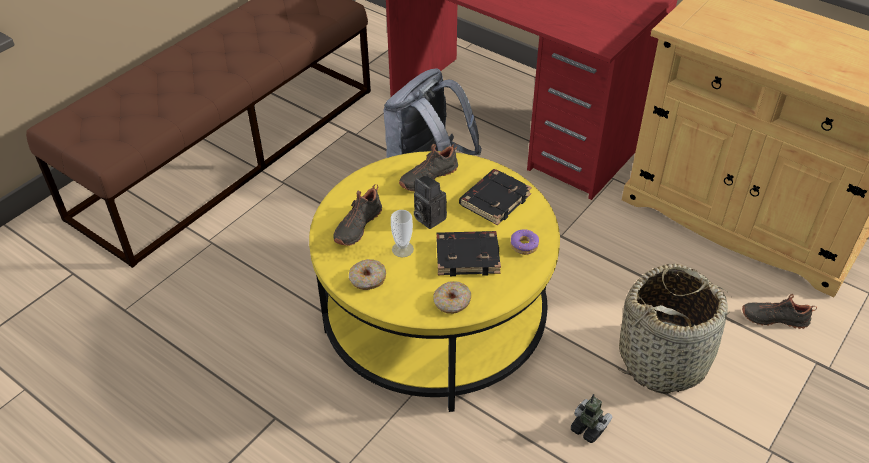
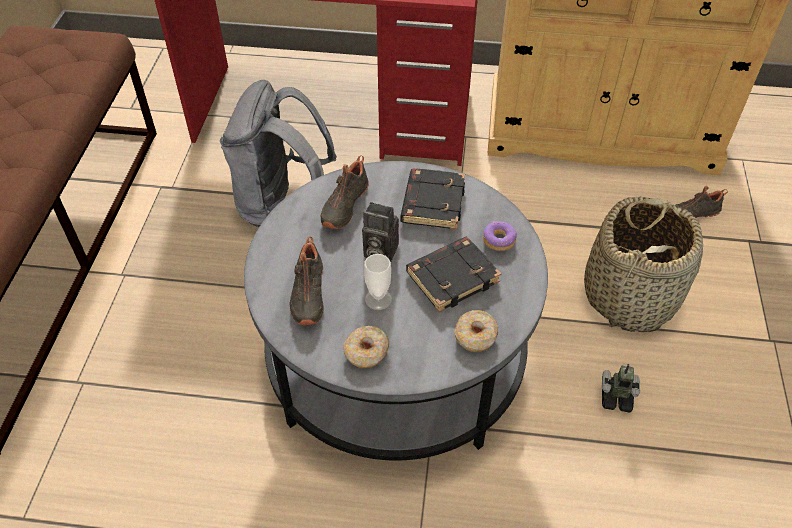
camera: 30 degrees left, 5 degrees up
yellow coffee table [309,151,560,412] -> grey coffee table [244,161,548,461]

